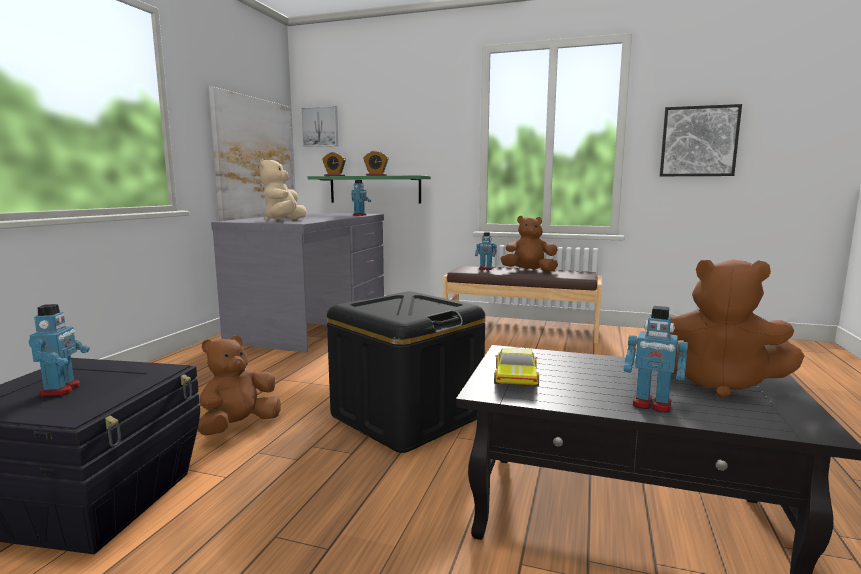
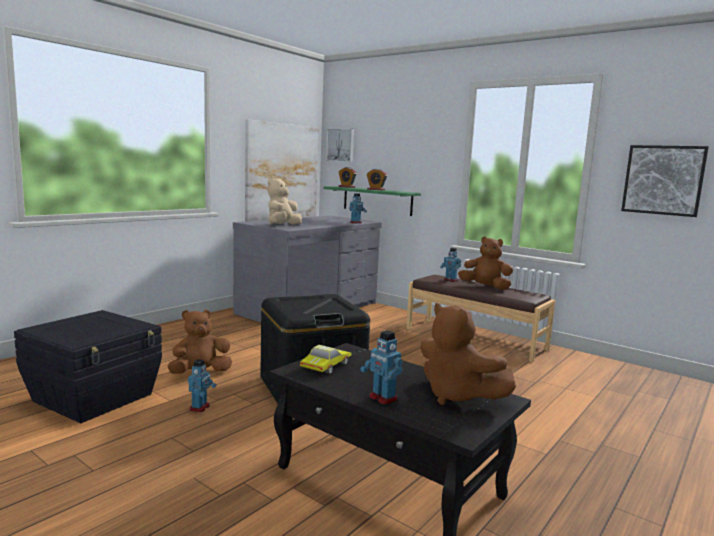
camera: 20 degrees right, 0 degrees up
toy robot [29,304,90,396] -> toy robot moved to [188,359,217,412]

